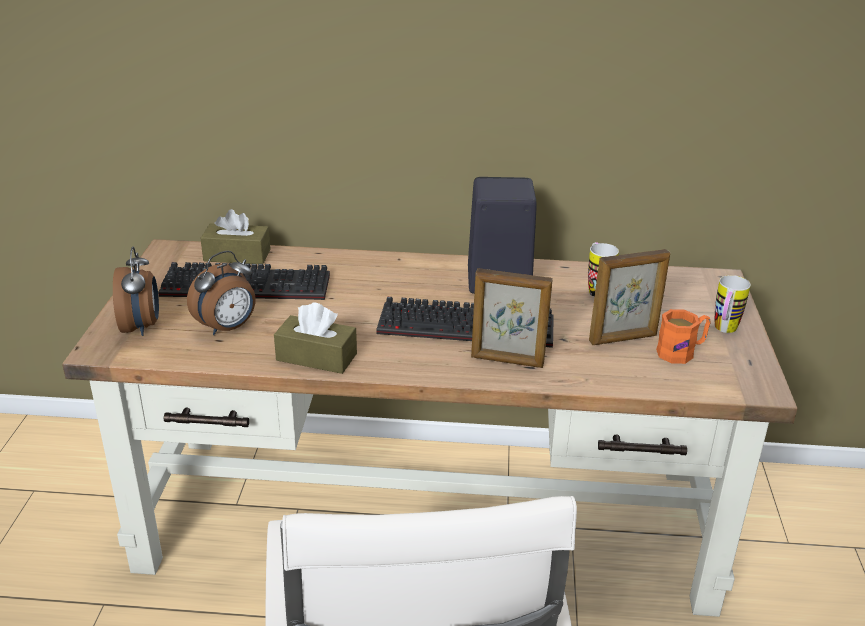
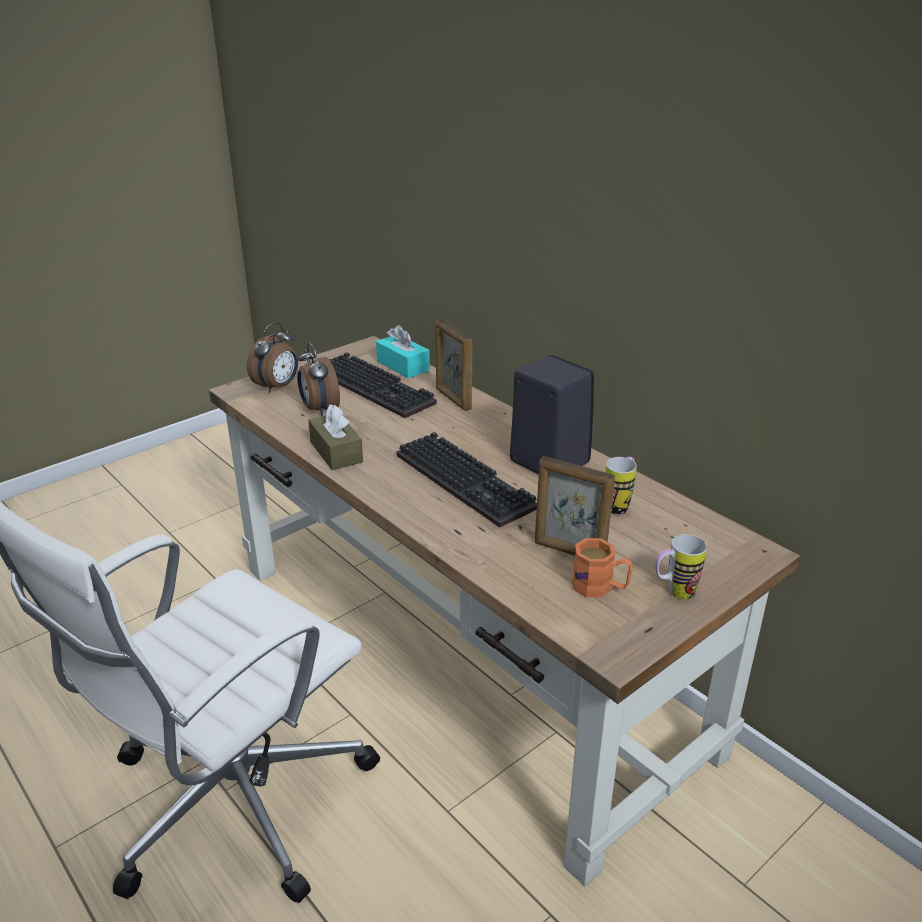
camera: 45 degrees right, 0 degrees up
alarm clock [187,251,256,335] -> alarm clock turned 60 degrees clockwise [297,342,340,416]
brown tissue box [200,209,271,264] -> turquoise tissue box [376,325,430,378]
picture frame [471,268,553,368] -> picture frame moved to [436,319,472,411]

